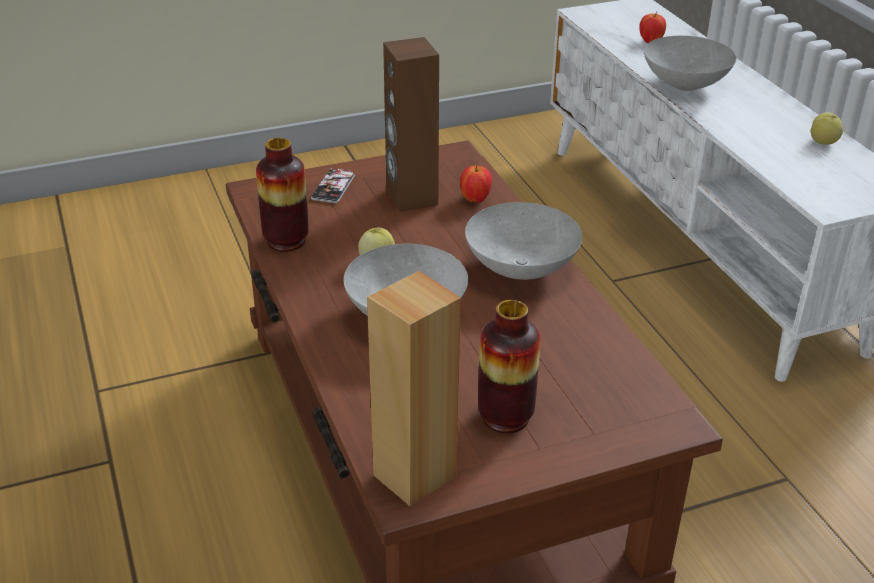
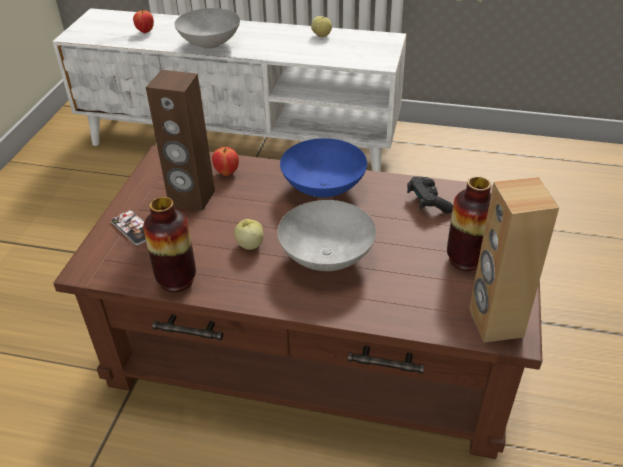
camera: 55 degrees left, 5 degrees up
grey bowl [465,202,583,280] -> blue bowl [280,138,367,198]
none -> black game controller [407,176,453,214]

